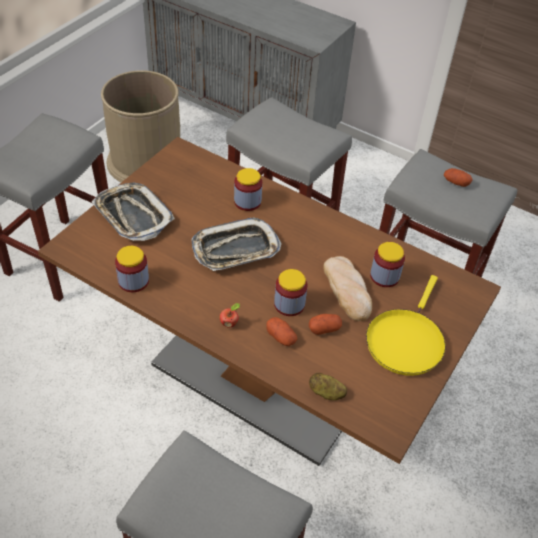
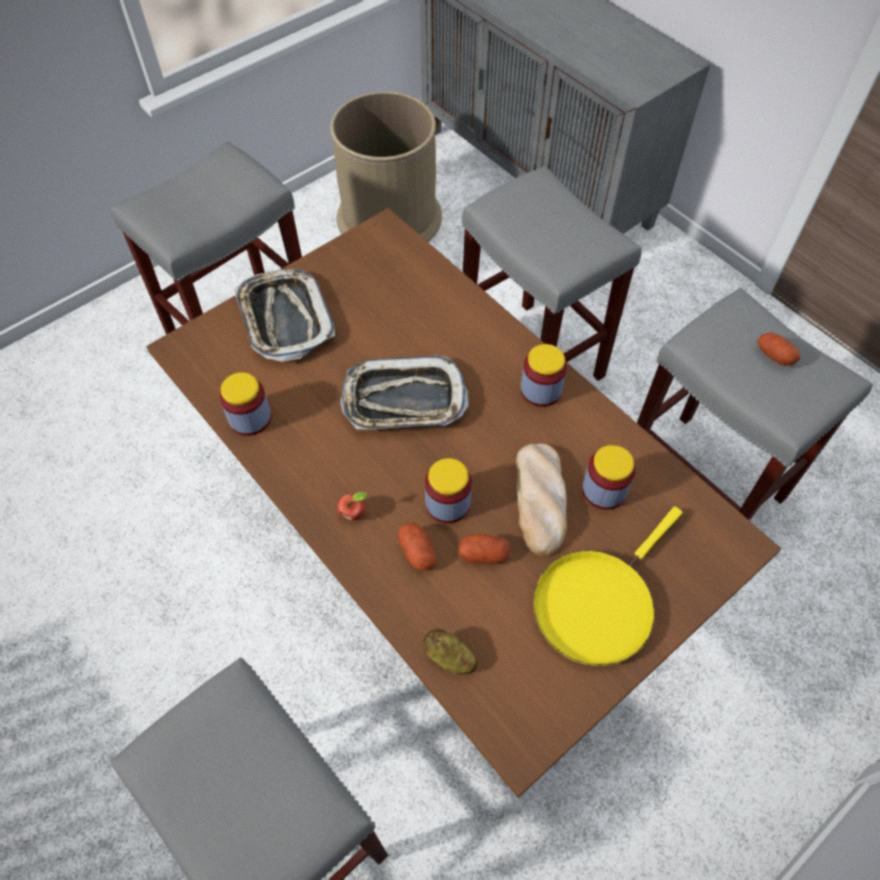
camera: 20 degrees right, 10 degrees up
jar [234,168,262,211] -> jar moved to [521,344,567,407]

